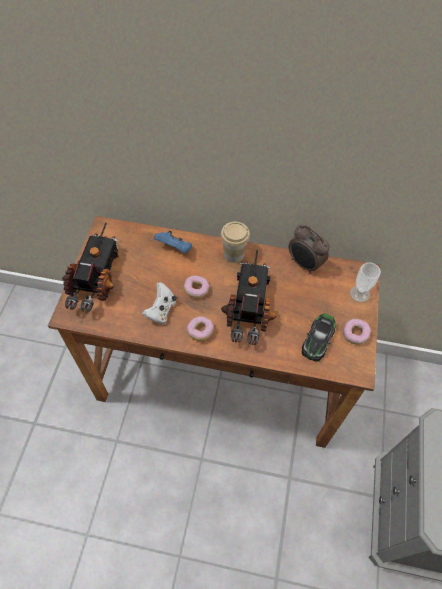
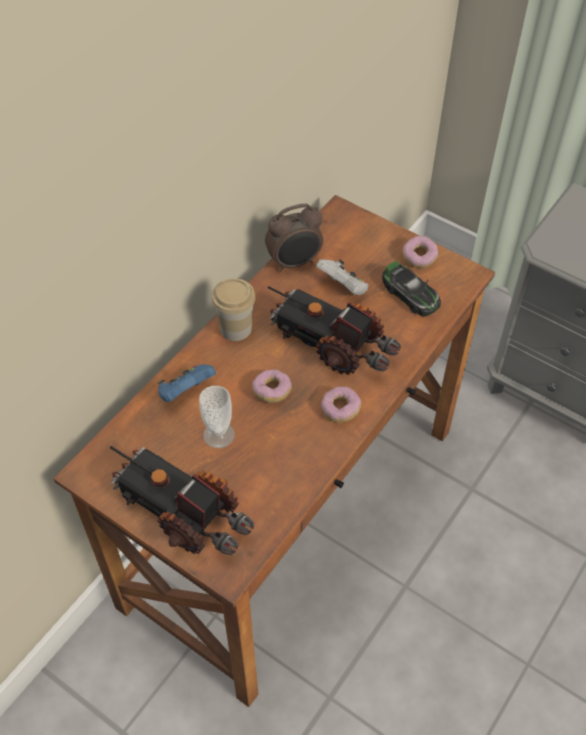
camera: 65 degrees left, 5 degrees down
white game controller [142,282,176,324] -> white game controller moved to [316,259,368,295]
cup [350,263,381,302] -> cup moved to [199,386,235,448]

